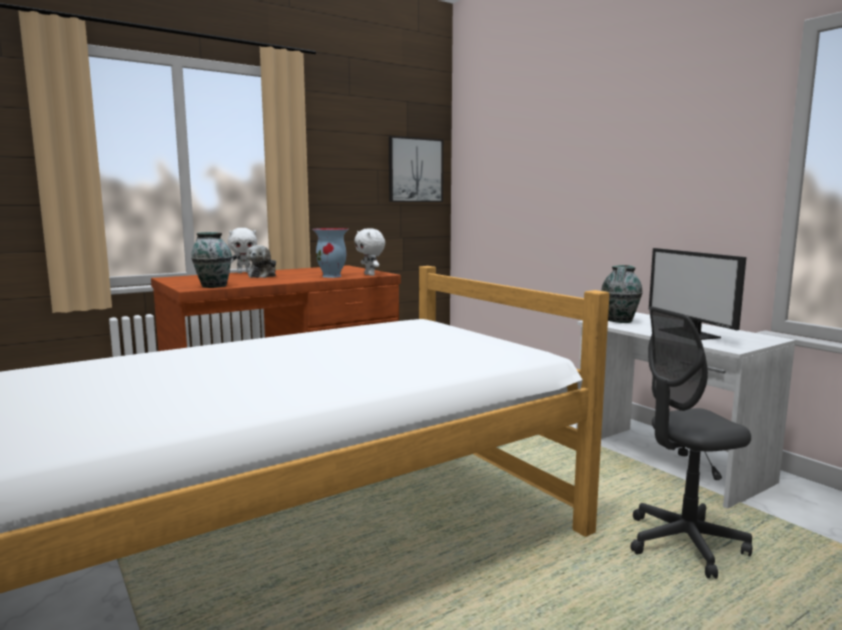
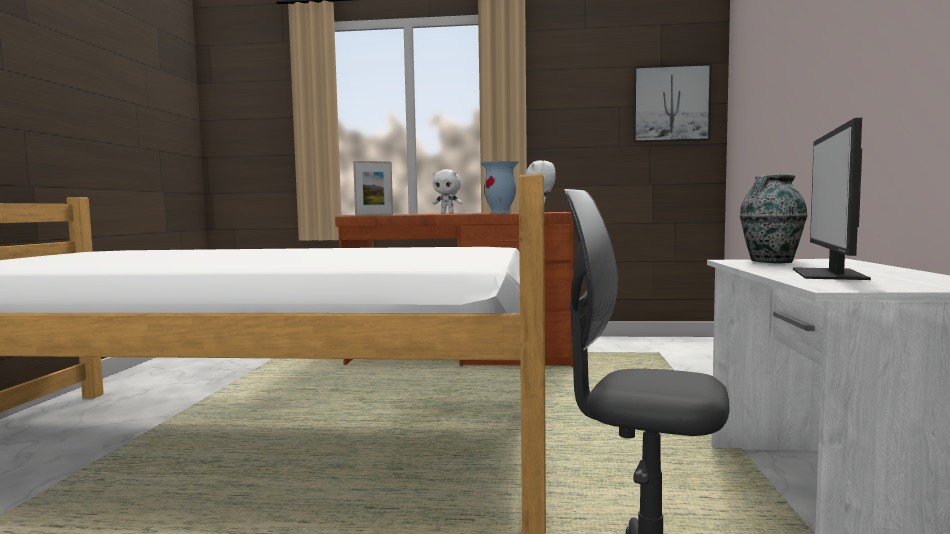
camera: 40 degrees right, 5 degrees down
vase [191,232,232,288] -> picture frame [353,161,393,216]
plush toy [247,245,276,278] -> none

